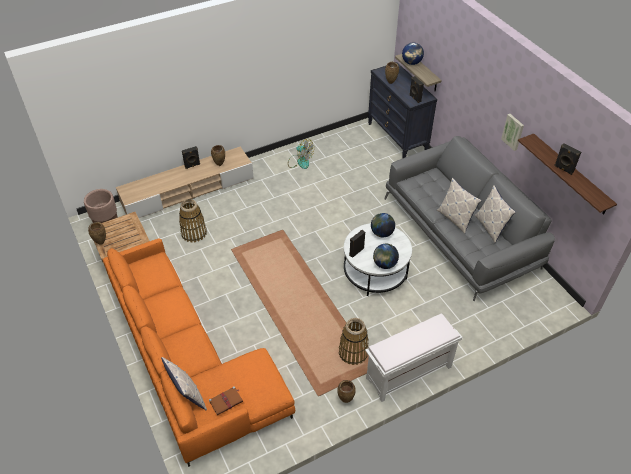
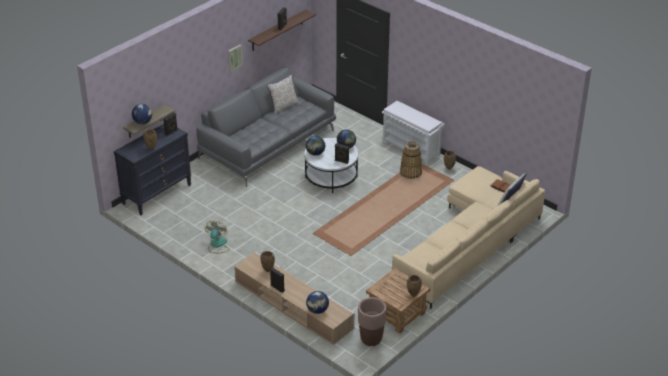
camera: 110 degrees left, 10 degrees down
orange sofa [103,238,295,467] -> beige sofa [392,166,545,309]
basket [179,199,207,243] -> none
pillow [437,178,482,234] -> none
none -> globe [306,291,329,314]

